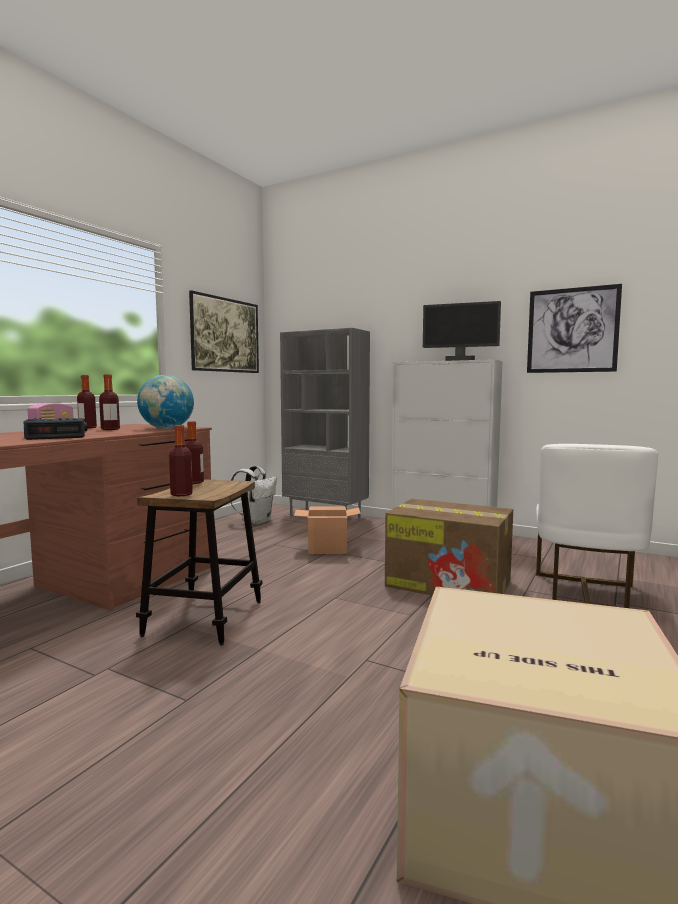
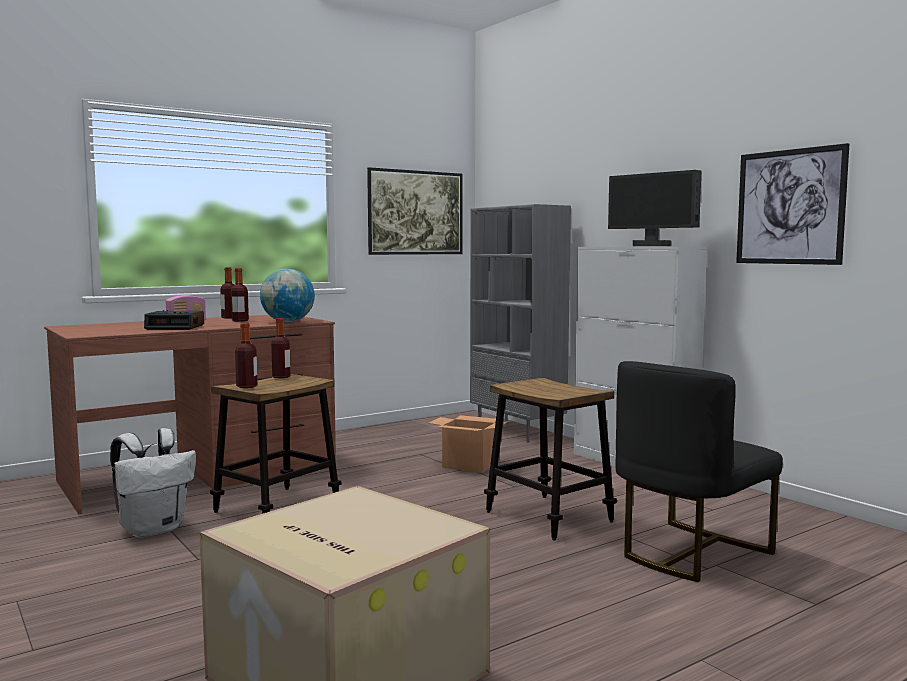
camera: 25 degrees right, 0 degrees up
white backpack [231,466,277,525] -> white backpack moved to [110,428,196,538]
cardboard box [385,499,513,596] -> stool [484,378,617,541]
white chair [536,444,659,608] -> black chair [616,361,783,582]

